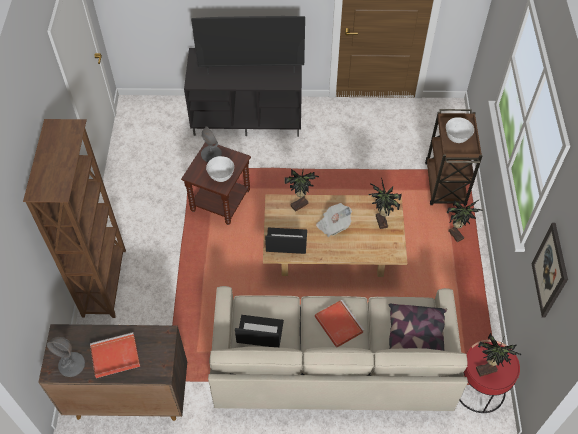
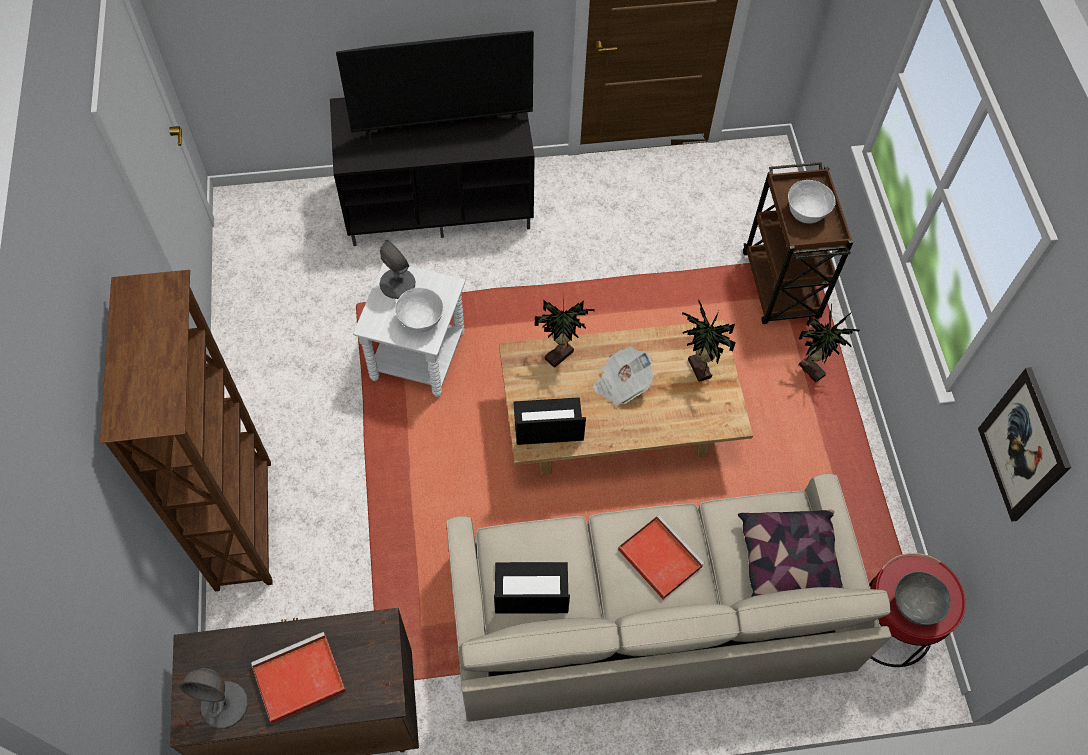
camera: 10 degrees left, 5 degrees up
brown side table [181,142,251,225] -> white side table [353,262,466,397]
potted plant [476,333,522,377] -> grey bowl [895,572,951,625]

